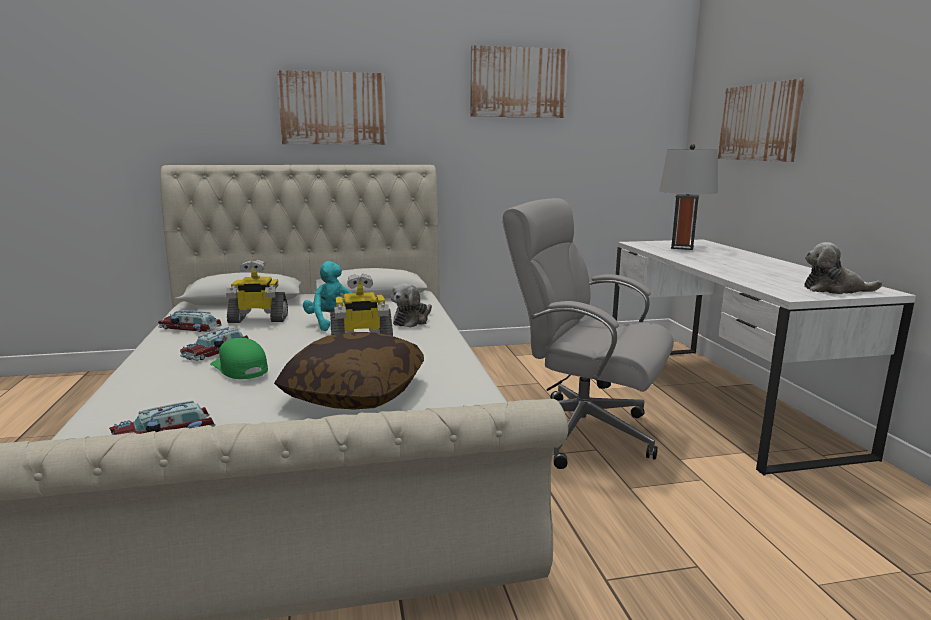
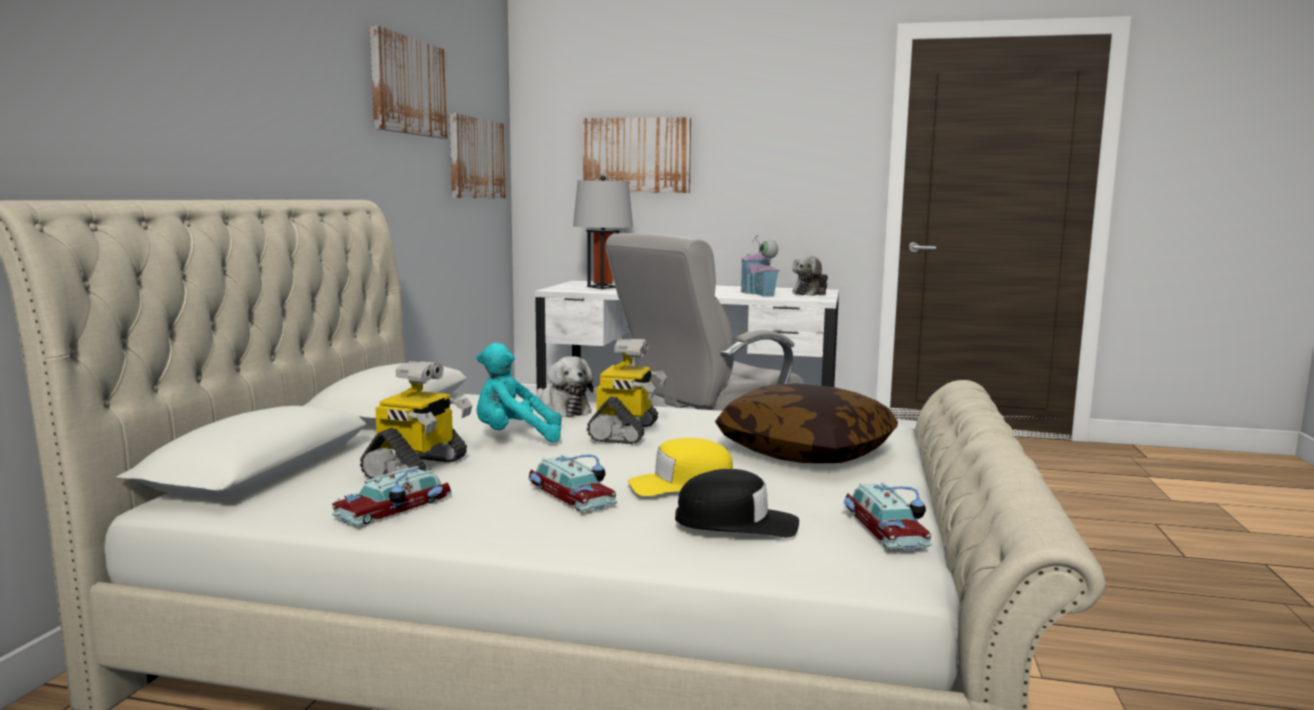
camera: 65 degrees left, 5 degrees down
green cap [210,338,268,379] -> yellow cap [627,438,733,496]
picture [277,70,387,145] -> picture moved to [450,113,506,198]
none -> black cap [675,469,799,537]
none -> toy house [741,234,780,296]

